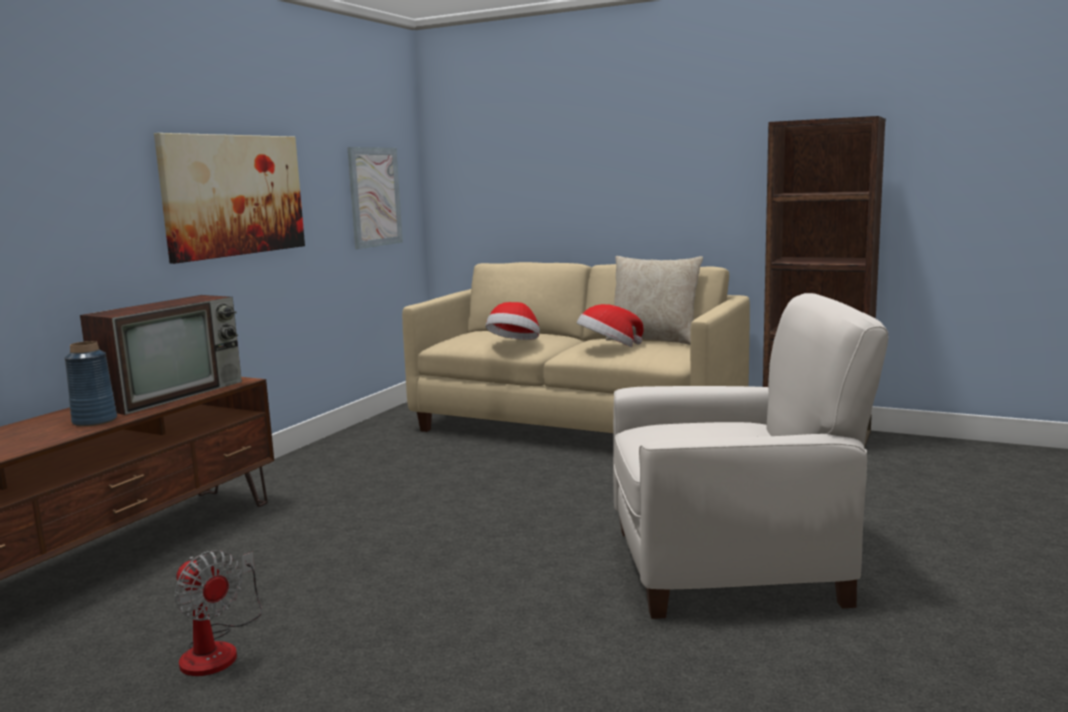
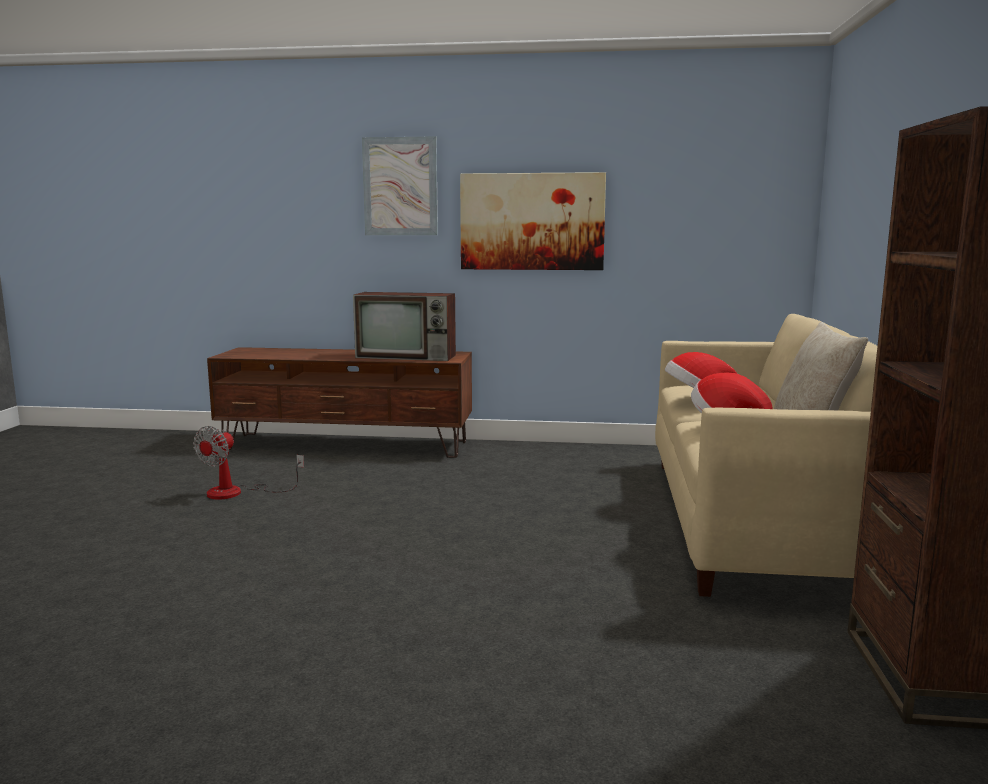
camera: 70 degrees right, 0 degrees up
blue vase [65,341,117,427] -> none
picture [347,147,403,249] -> picture moved to [362,136,438,235]
white armchair [613,293,888,619] -> none

